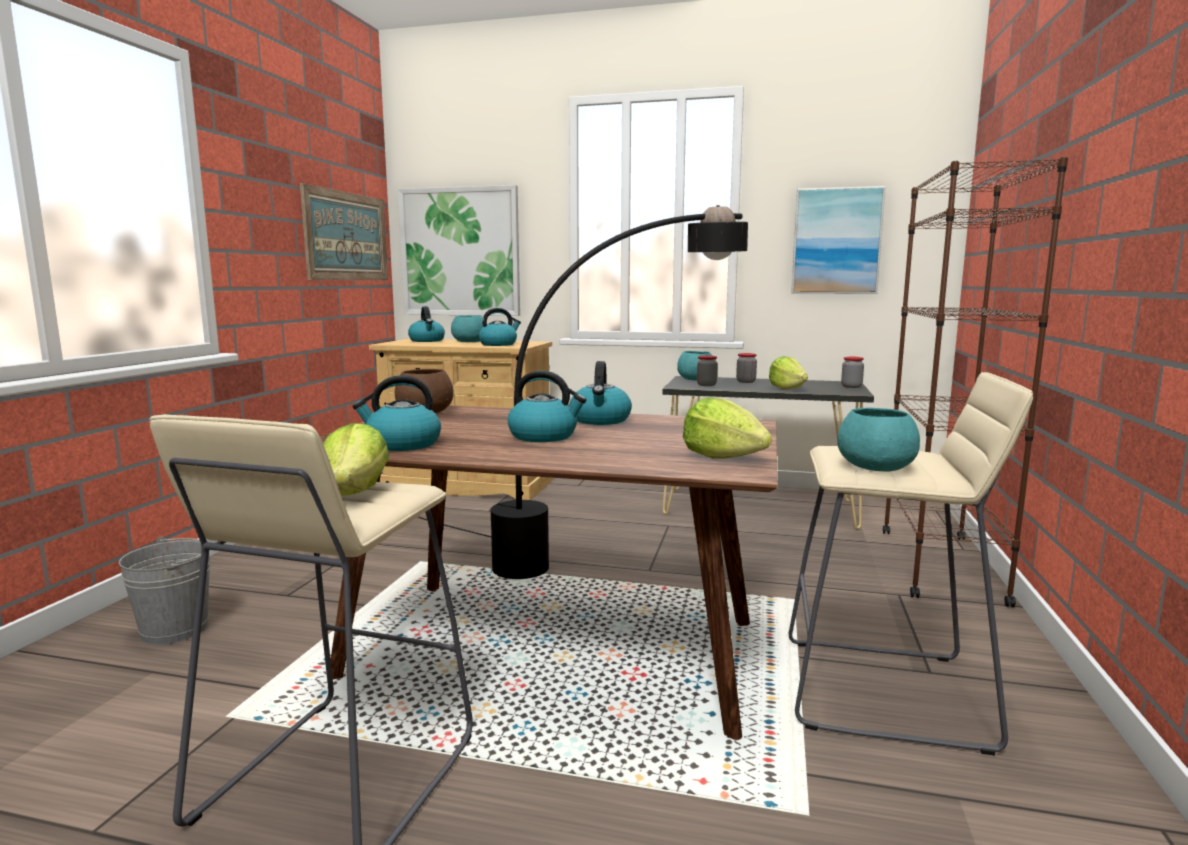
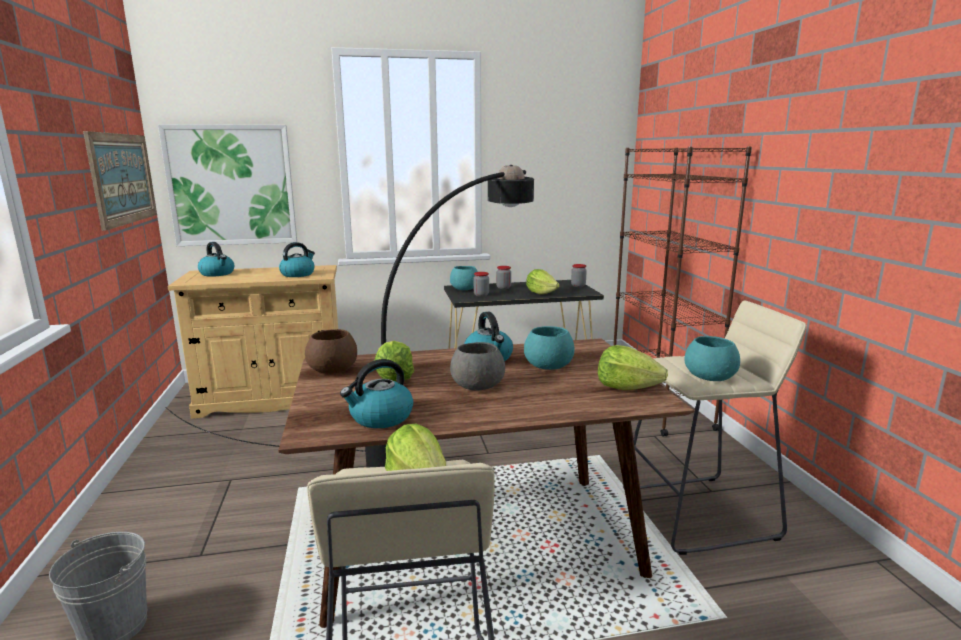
camera: 25 degrees left, 5 degrees up
turquoise bowl [451,315,483,342] -> turquoise bowl moved to [524,326,574,370]
kettle [507,370,586,442] -> grey bowl [450,342,505,391]
picture [791,186,886,294] -> none
none -> lettuce [375,341,414,381]

